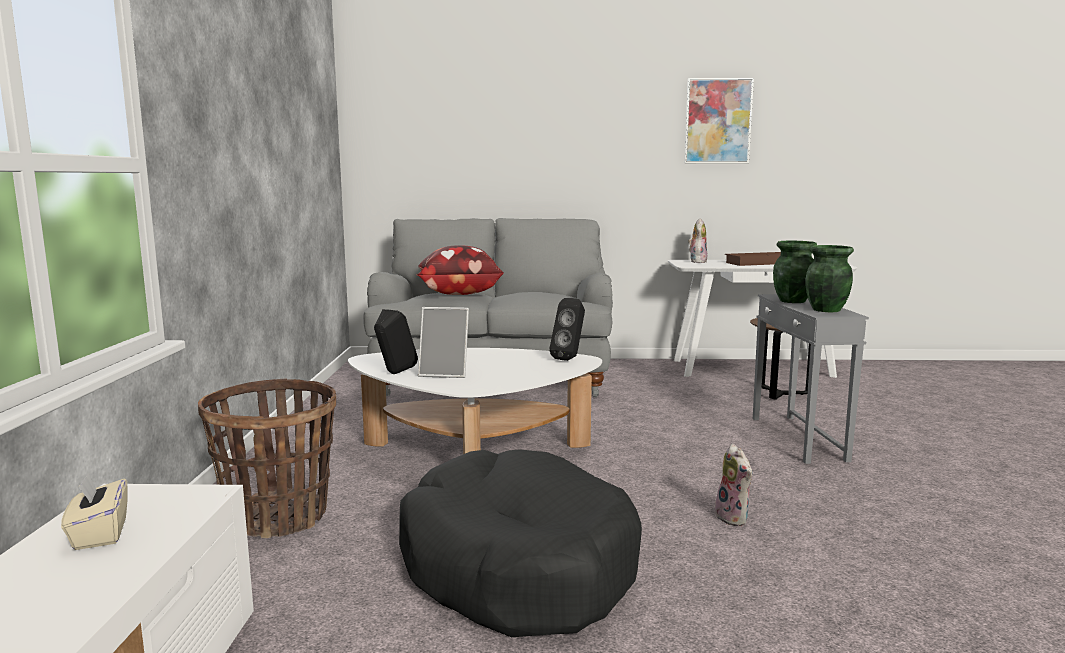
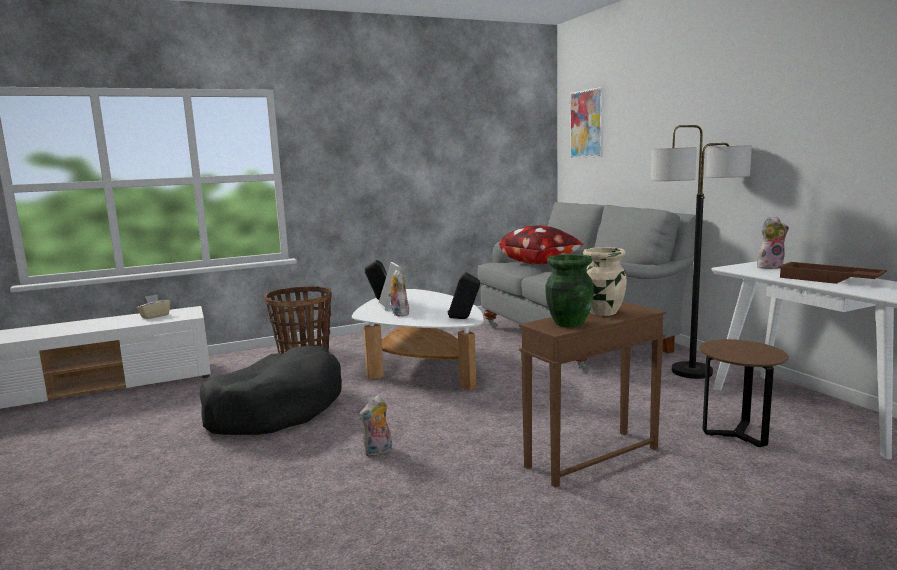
camera: 65 degrees right, 0 degrees up
picture [684,78,754,164] -> picture moved to [570,87,604,158]
grey side table [753,294,869,464] -> brown side table [519,302,666,488]
green vase [773,241,817,303] -> beige vase [583,247,627,316]
none -> plush toy [388,270,409,317]
none -> floor lamp [651,125,752,379]

